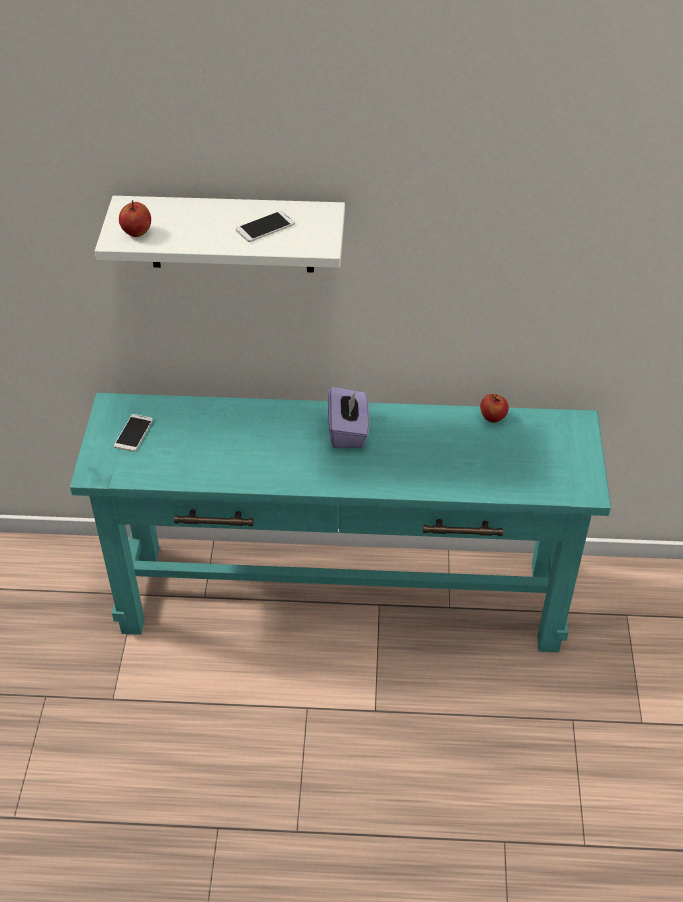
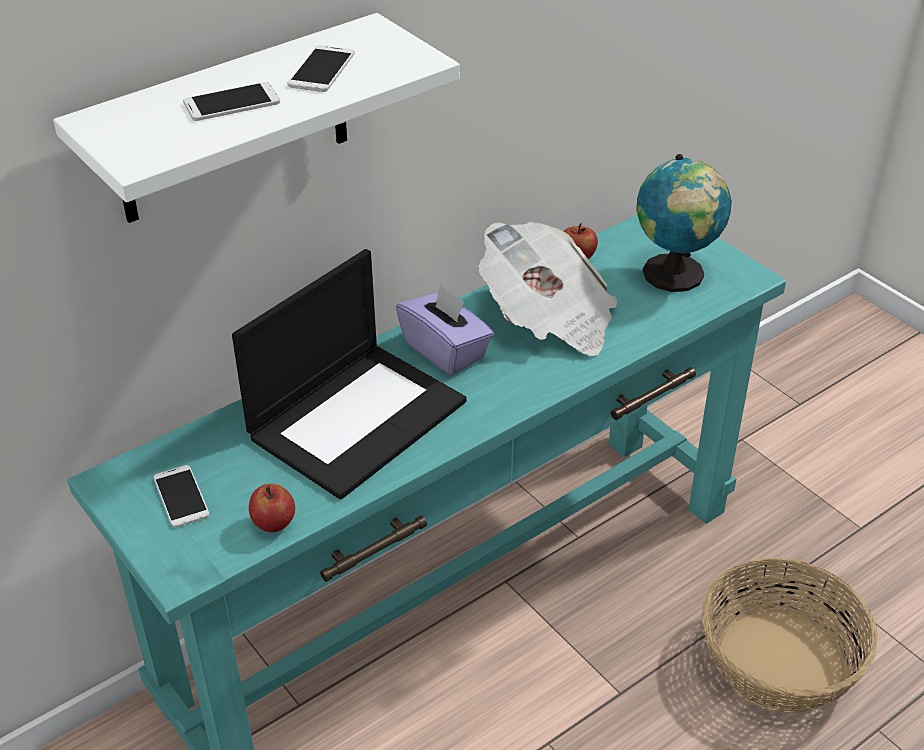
camera: 40 degrees left, 5 degrees down
apple [119,200,151,237] -> apple moved to [249,484,295,532]
none -> phone [183,82,280,121]
none -> laptop [232,249,466,500]
none -> newspaper [478,222,618,356]
none -> globe [636,154,732,292]
none -> basket [702,557,878,713]

